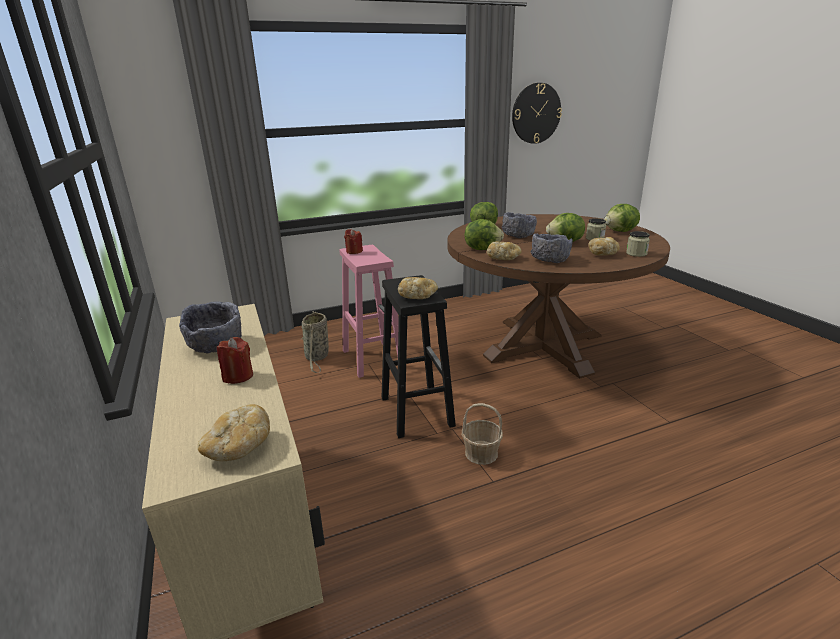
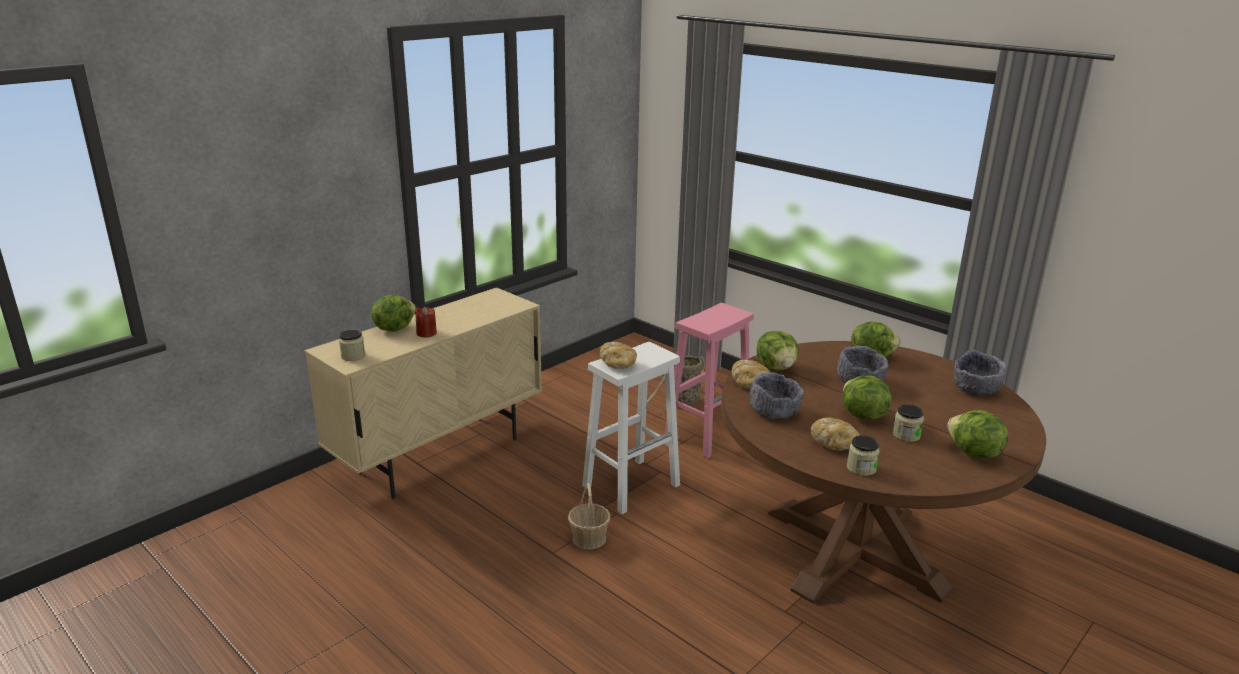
camera: 65 degrees right, 0 degrees up
grey bowl [179,302,242,353] -> grey bowl moved to [954,350,1006,397]
bread [198,404,270,461] -> jar [339,330,365,361]
red candle [344,229,363,254] -> none
black stool [382,275,456,438] -> white stool [582,342,680,514]
wall clock [512,83,562,144] -> none
none -> lettuce [371,295,416,332]

